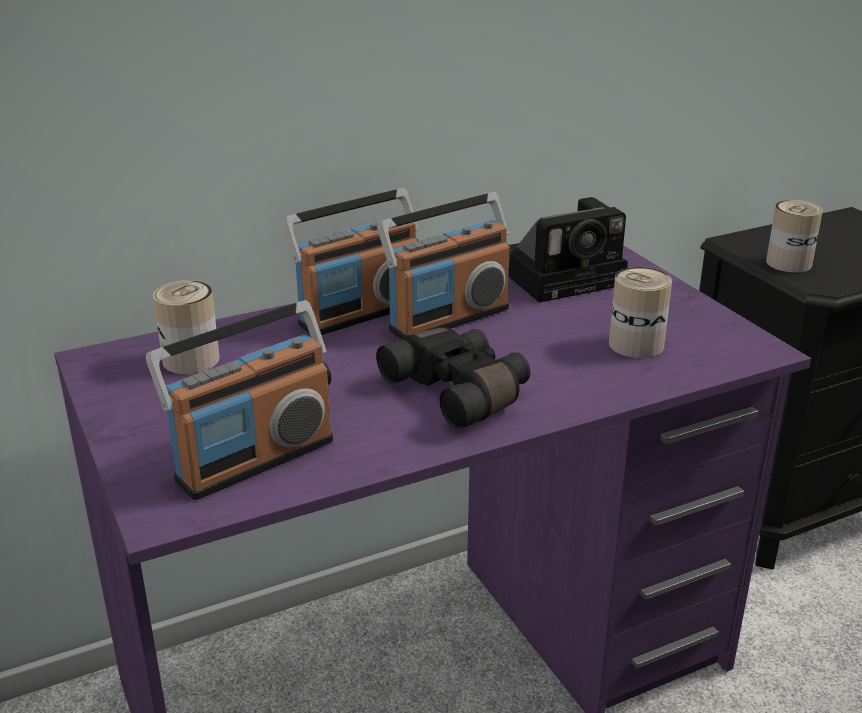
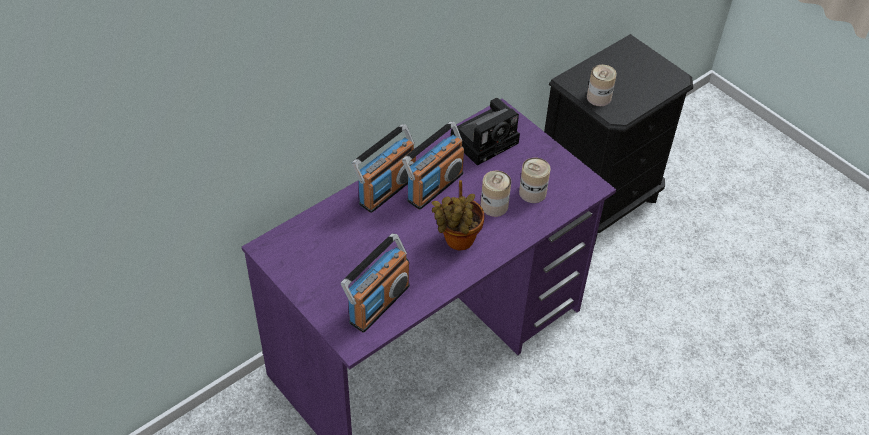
camera: 15 degrees left, 20 degrees up
can [153,280,220,374] -> can moved to [481,171,511,217]
black binoculars [376,327,531,429] -> potted plant [432,180,485,250]

